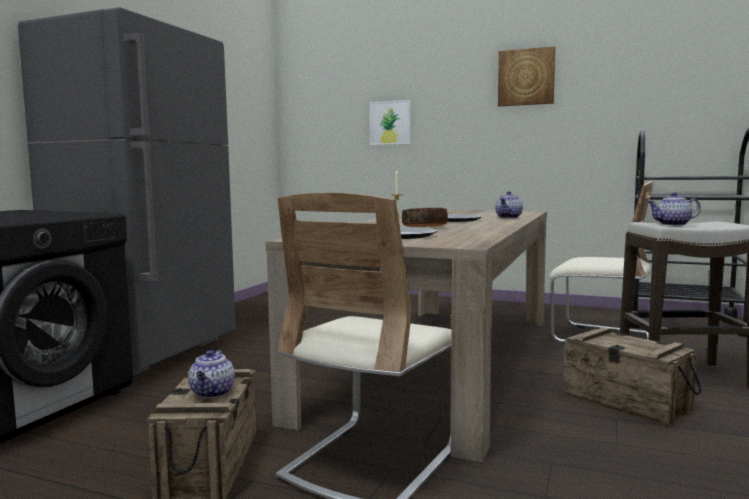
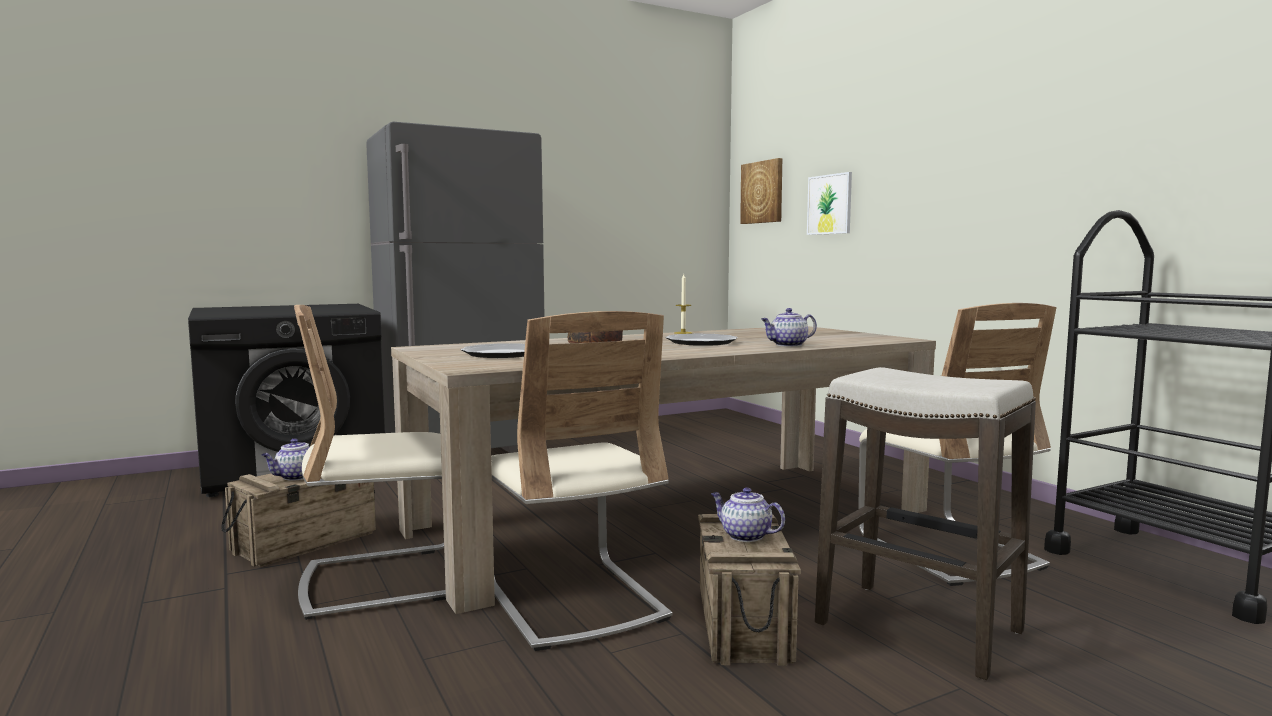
camera: 40 degrees right, 0 degrees up
picture [498,46,555,106] -> picture moved to [740,158,782,224]
teapot [648,192,701,225] -> teapot moved to [711,487,785,542]
none -> beige chair [491,311,672,651]

